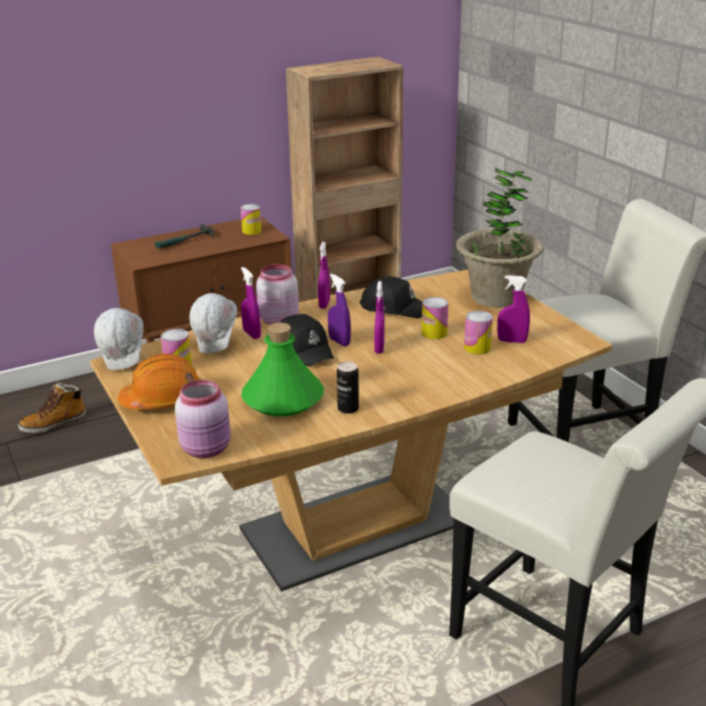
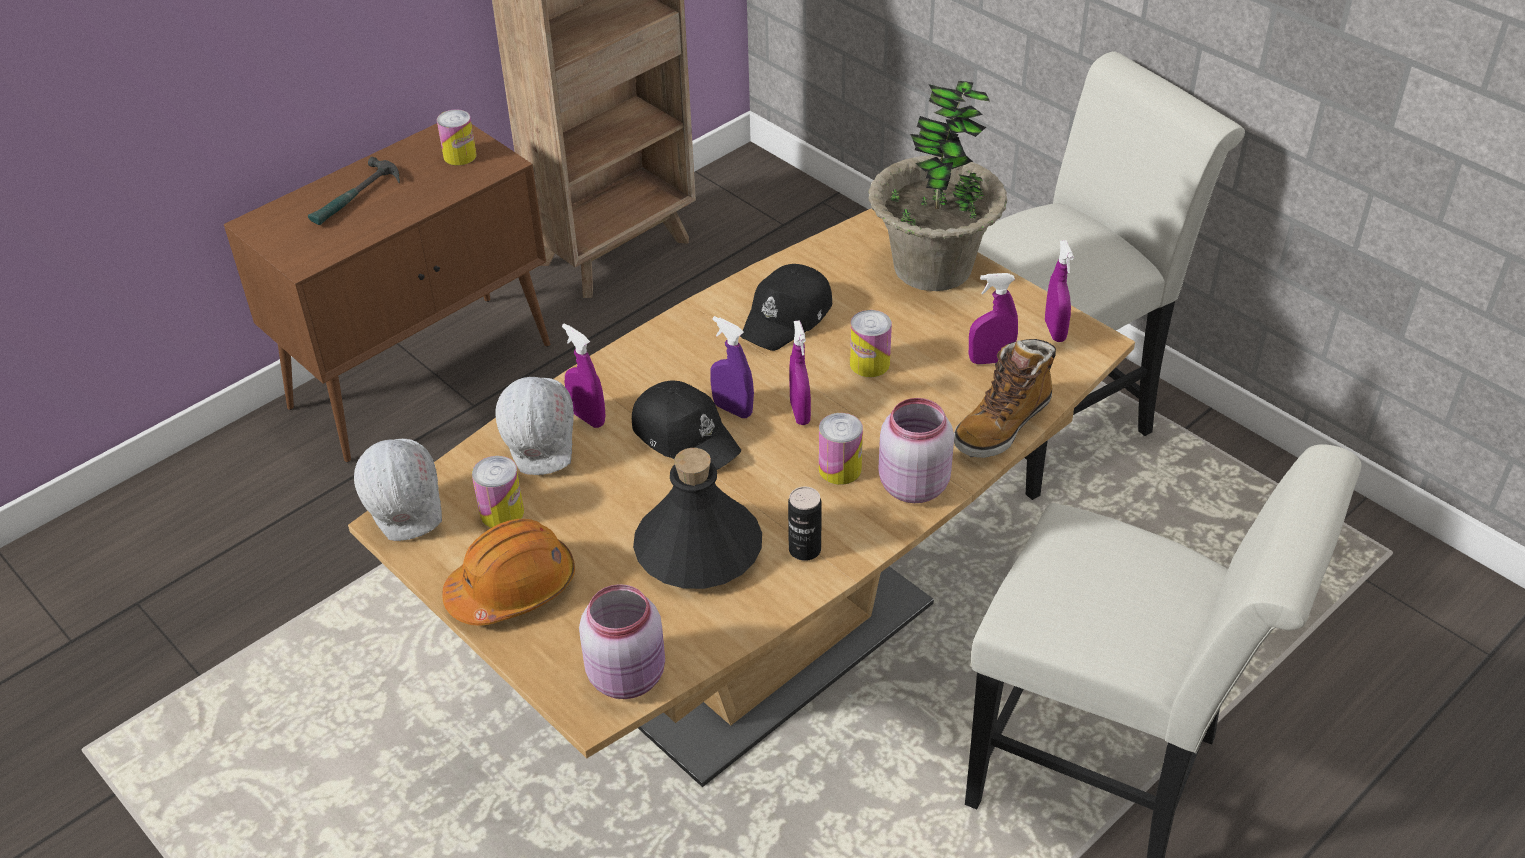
camera: 15 degrees left, 15 degrees up
boot [18,383,86,433] -> boot moved to [954,339,1056,458]
green bottle [241,323,324,416] -> black bottle [633,448,762,589]
pink jar [256,264,299,325] -> pink jar moved to [878,398,954,503]
purple spray bottle [318,242,330,309] -> purple spray bottle moved to [1045,240,1074,342]
black cap [360,276,422,318] -> black cap turned 120 degrees clockwise [740,264,832,351]
can [464,311,493,354] -> can moved to [819,413,863,485]

